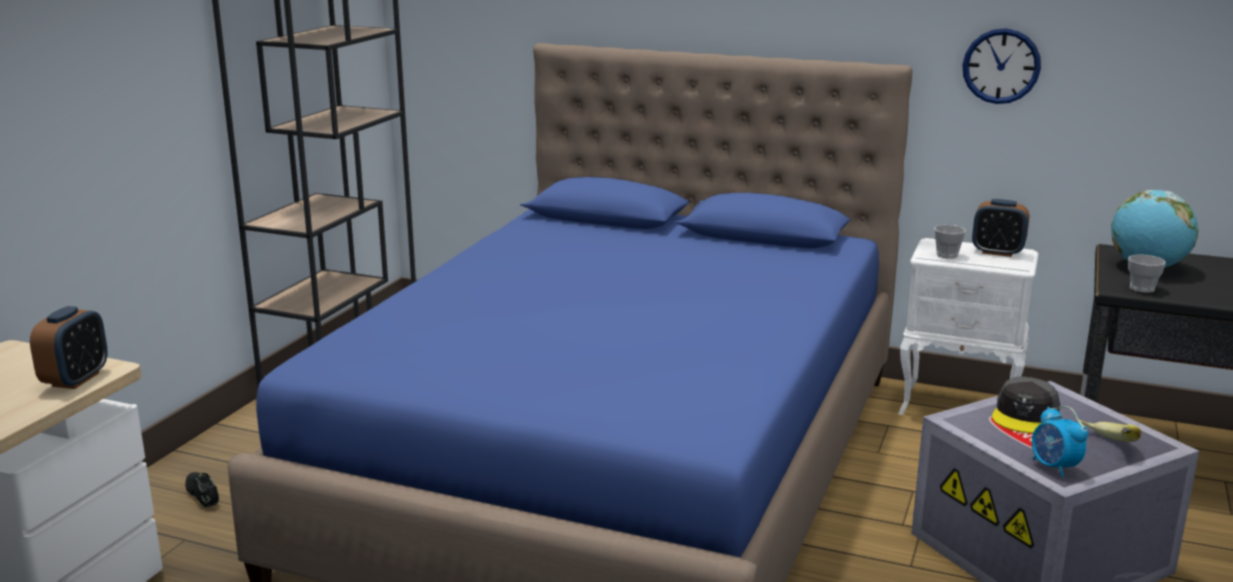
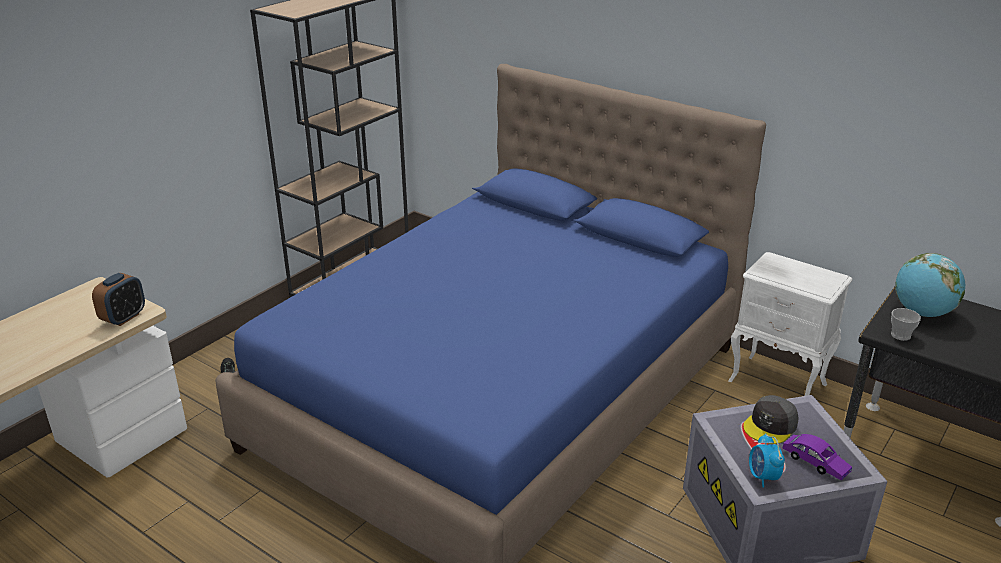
camera: 15 degrees right, 10 degrees up
cup [934,225,966,259] -> none
wall clock [962,28,1041,104] -> none
alarm clock [972,199,1029,257] -> none
banana [1077,420,1141,442] -> purple toy car [783,434,852,481]

